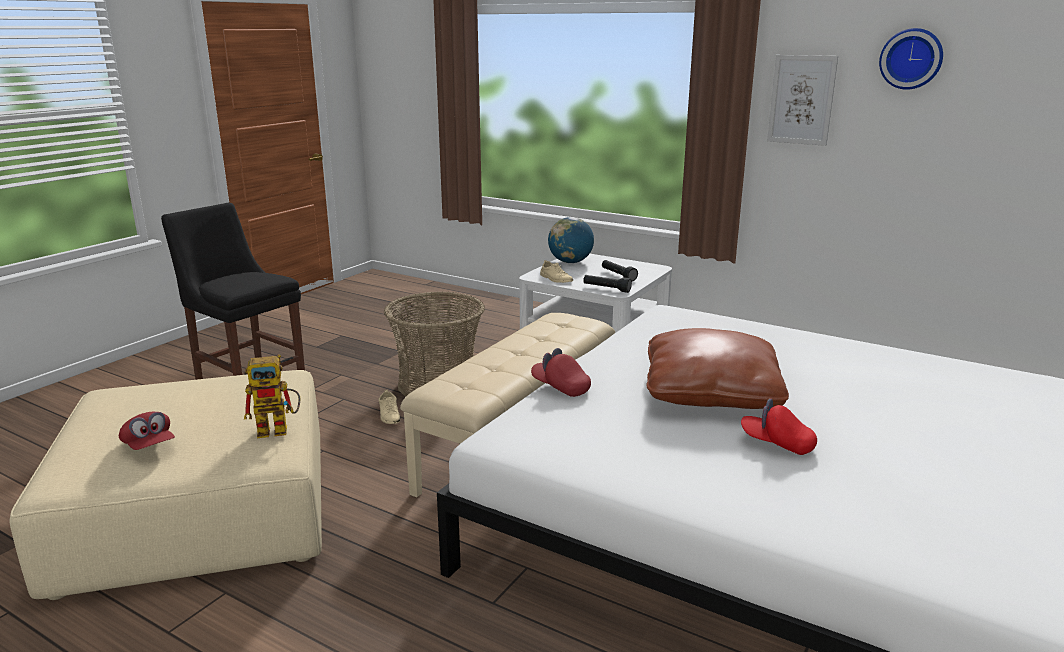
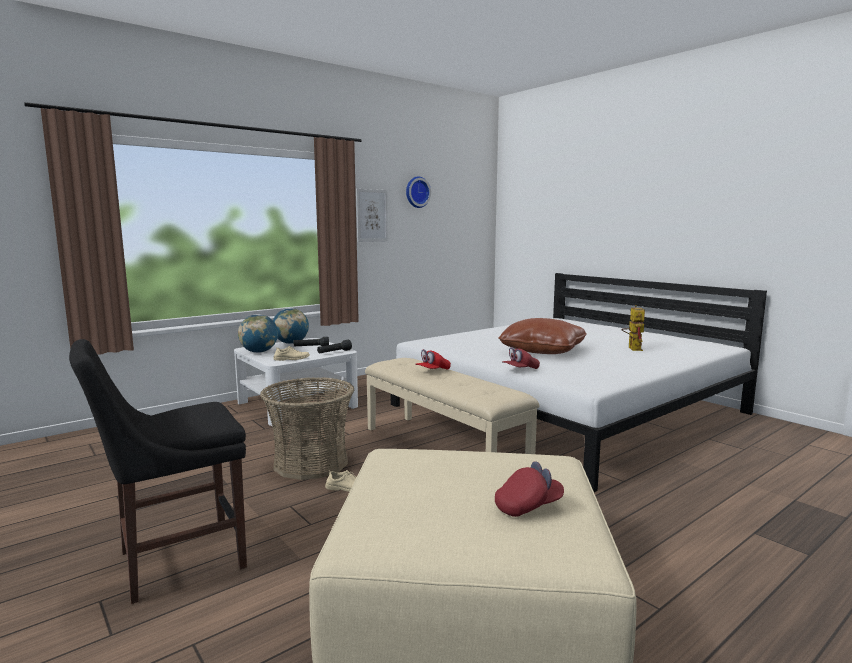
camera: 70 degrees left, 10 degrees down
toy robot [244,354,300,438] -> toy robot moved to [621,305,645,351]
red cap [741,398,817,455] -> red cap moved to [415,349,451,370]
none -> globe [273,308,309,344]

